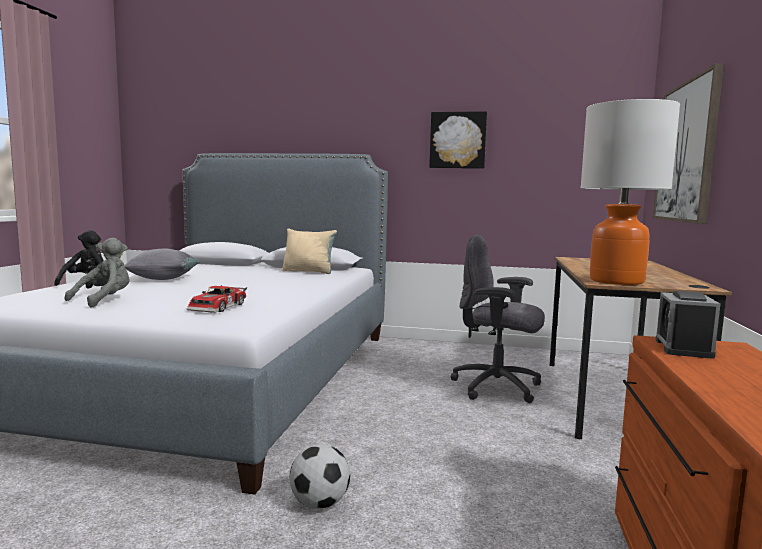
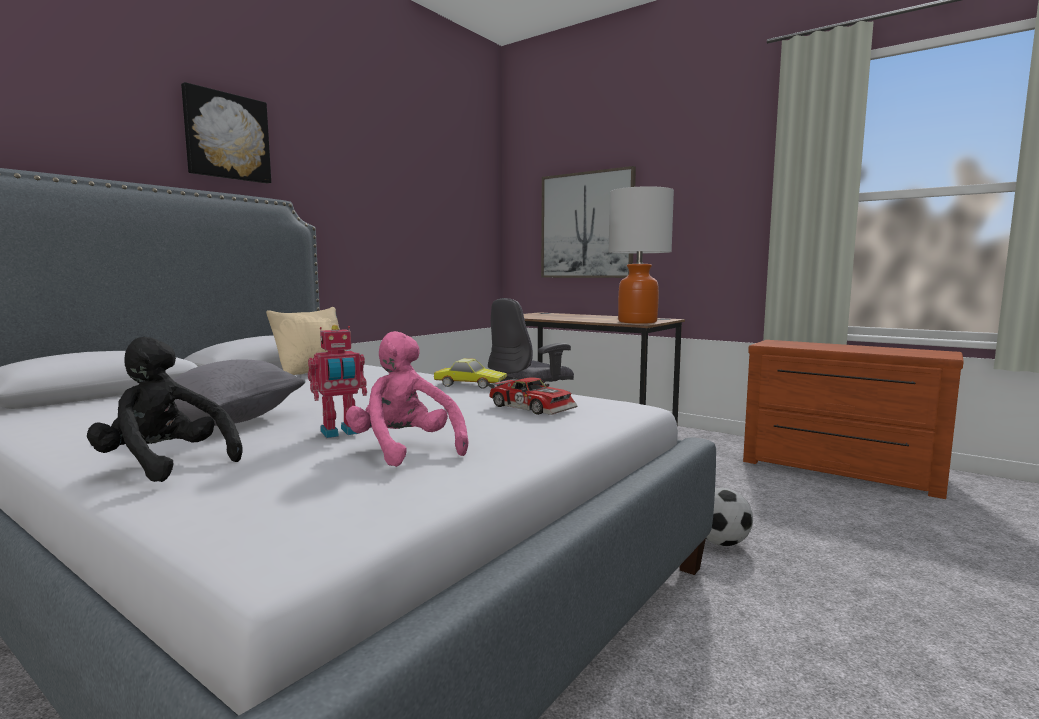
camera: 65 degrees left, 0 degrees up
grey plush toy [65,238,129,308] -> pink plush toy [346,331,468,467]
picture [429,111,487,169] -> picture moved to [181,82,271,183]
alarm clock [656,291,720,359] -> none
none -> toy robot [308,325,367,438]
none -> toy car [434,358,507,389]

